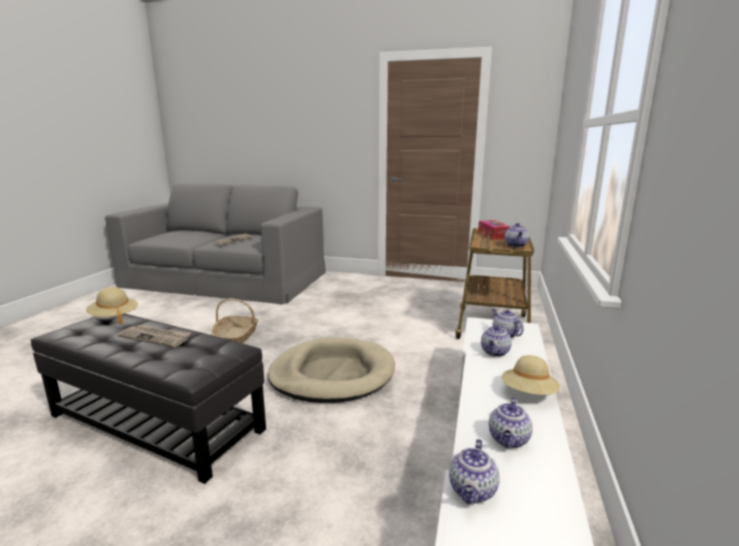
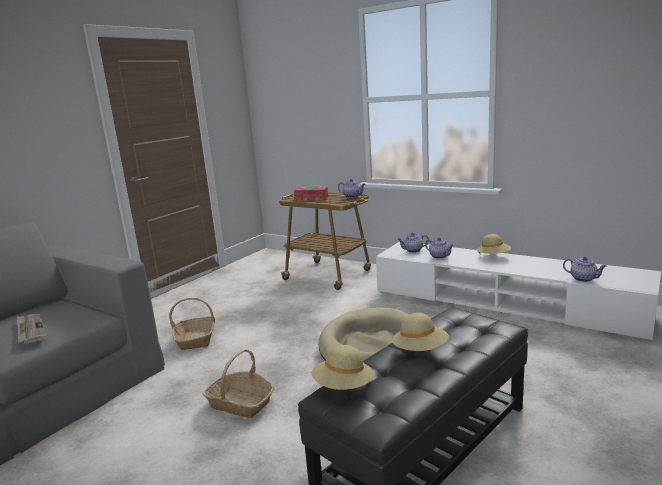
camera: 70 degrees left, 0 degrees up
newspaper [117,324,192,347] -> beige hat [392,313,449,351]
teapot [489,397,533,448] -> none
none -> basket [169,298,215,350]

